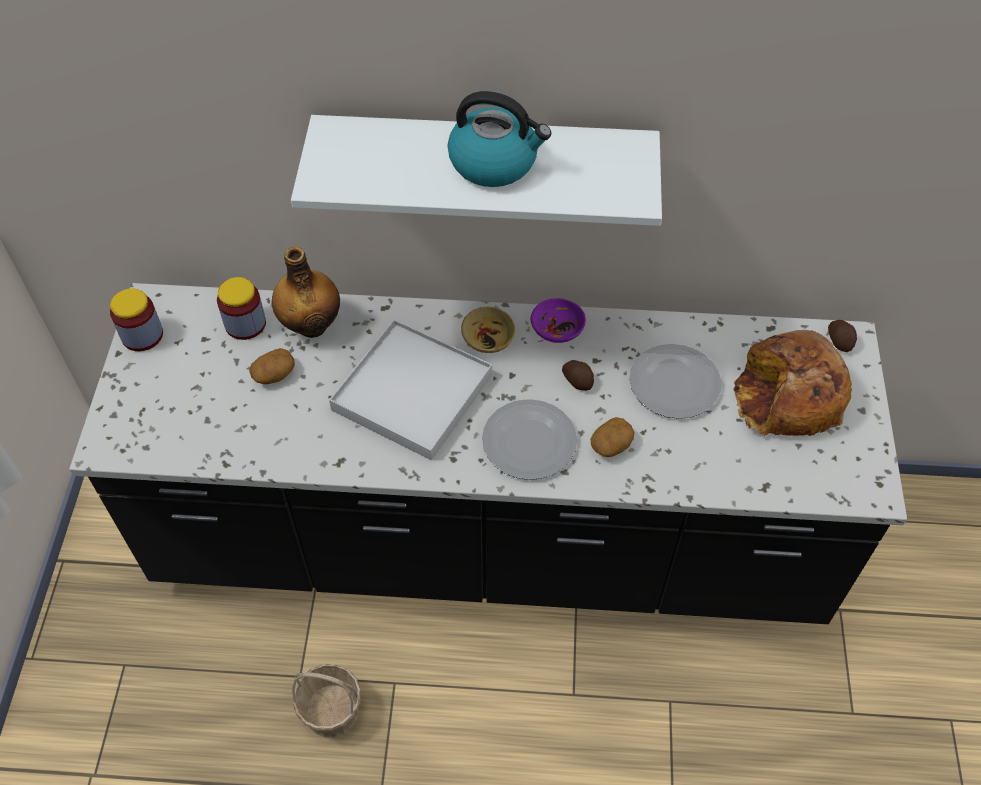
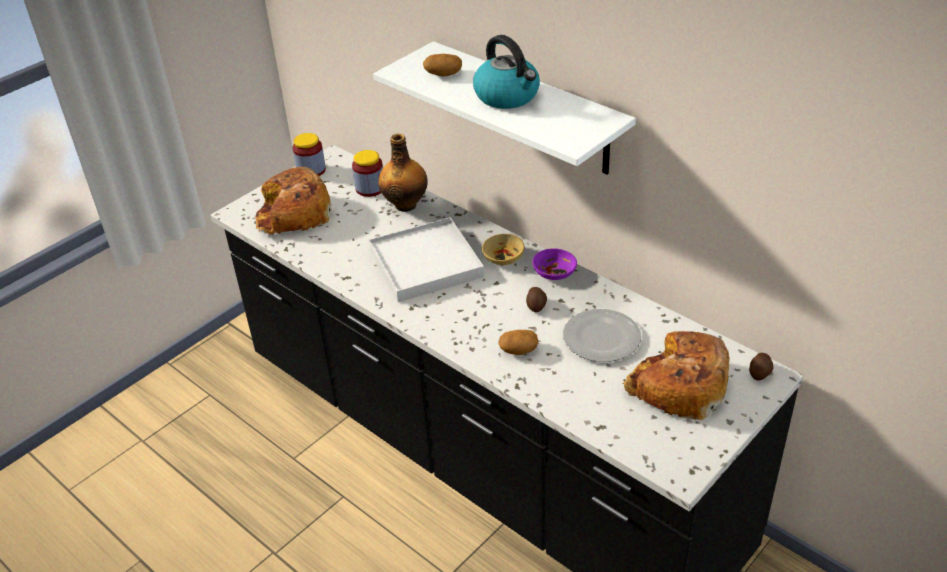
camera: 40 degrees right, 15 degrees down
potato [249,348,295,384] -> potato moved to [423,54,462,77]
basket [292,664,361,738] -> none
plate [482,399,577,480] -> none
none -> bread [255,167,332,235]

